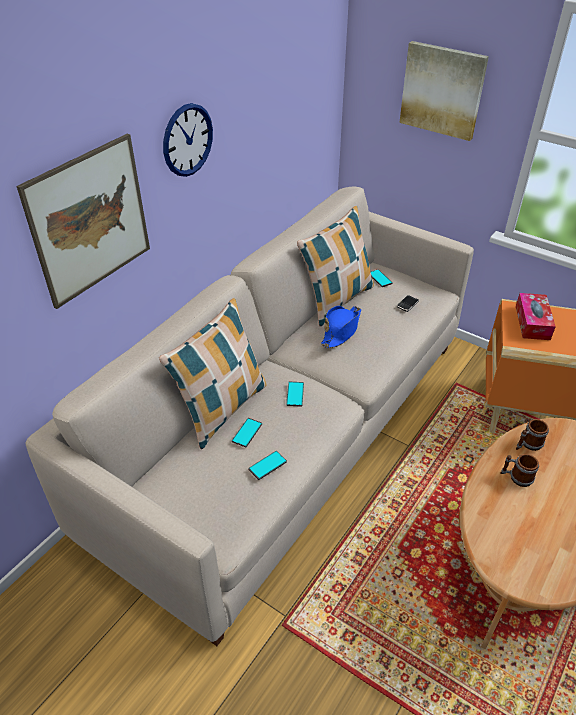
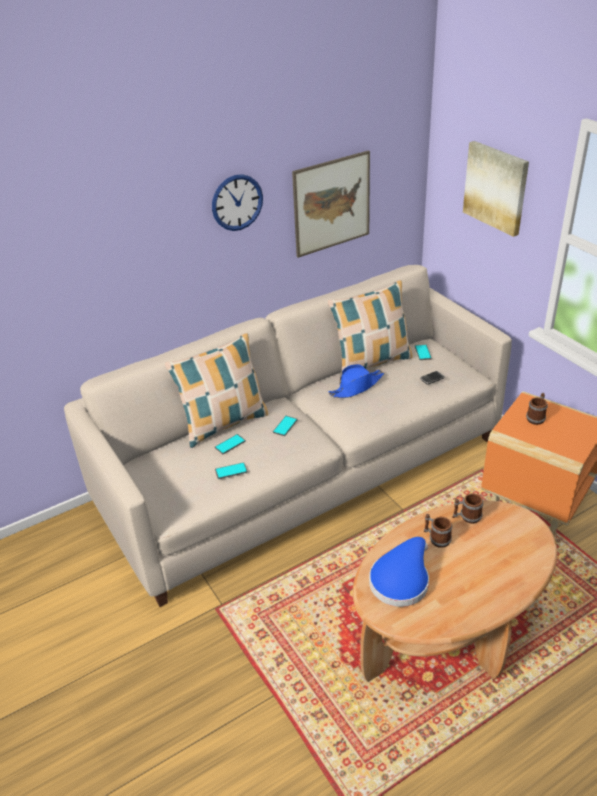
camera: 25 degrees right, 5 degrees down
picture [16,134,150,309] -> picture moved to [292,150,370,258]
tissue box [516,293,556,340] -> mug [526,393,548,425]
none -> blue hat [369,537,429,607]

